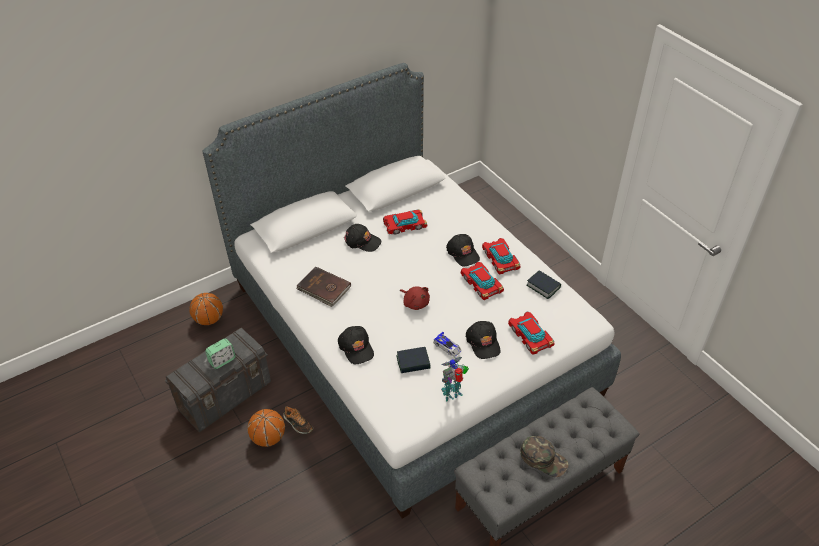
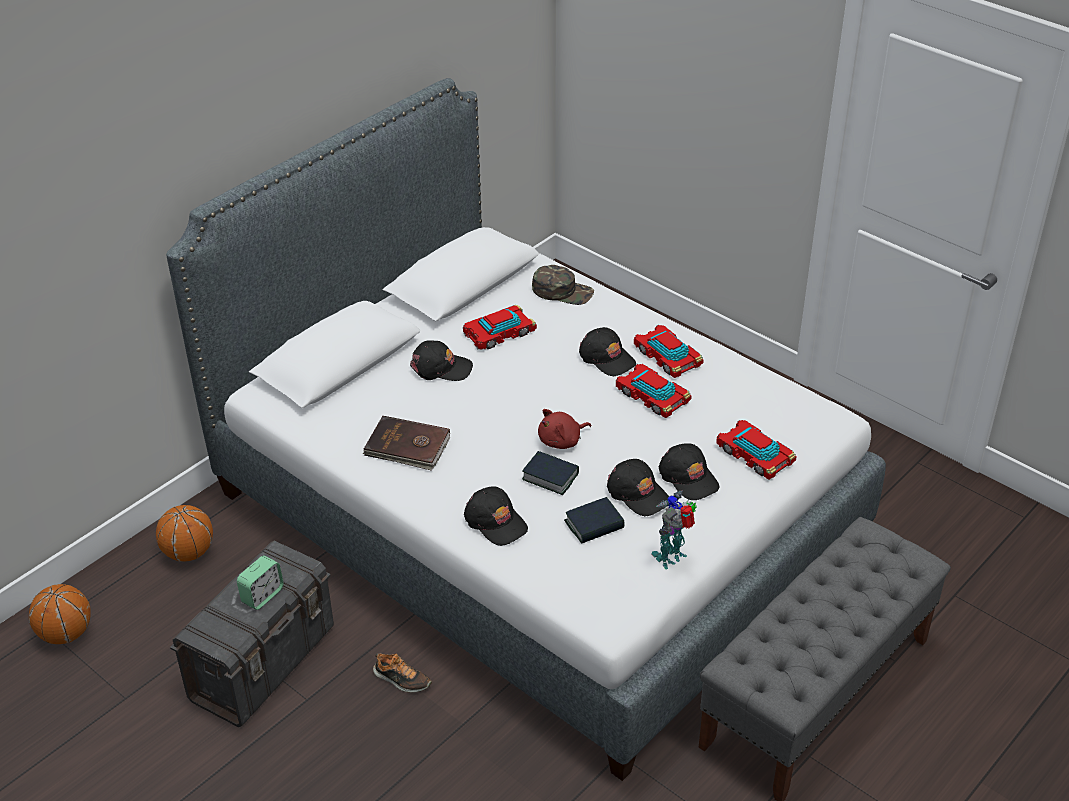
camera: 15 degrees left, 5 degrees down
basketball [247,409,285,447] -> basketball moved to [29,584,91,644]
red plush toy [400,286,430,310] -> red plush toy turned 120 degrees clockwise [538,409,591,449]
toy car [433,332,462,357] -> black cap [607,459,669,516]
green cap [520,436,568,477] -> green cap moved to [532,265,594,305]
book [527,270,561,299] -> book moved to [522,451,579,495]

